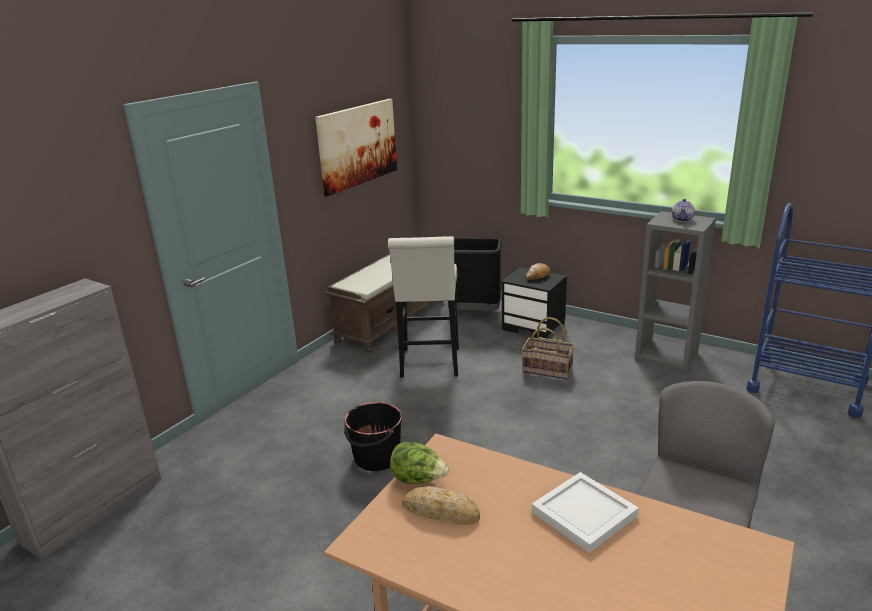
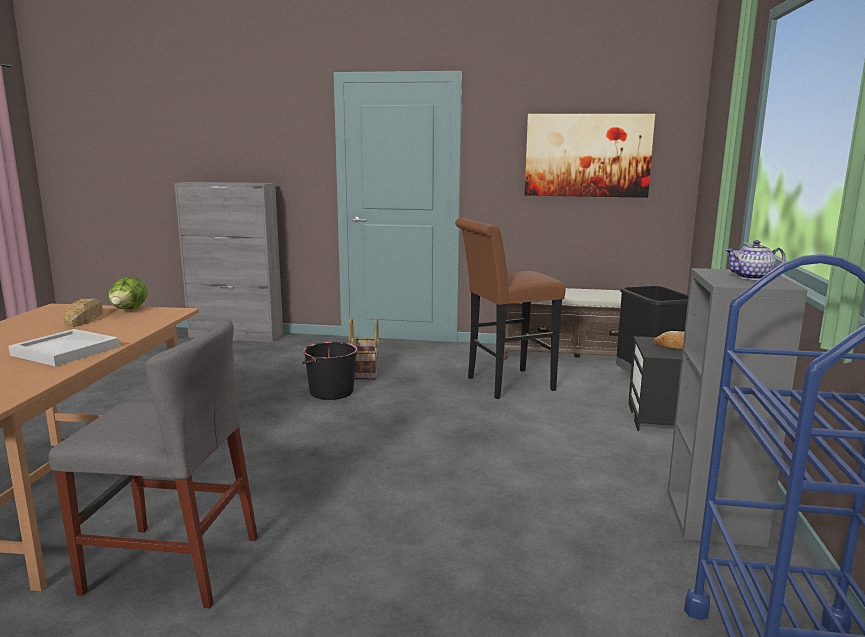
camera: 65 degrees right, 10 degrees down
white stool [388,236,459,378] -> brown stool [455,218,566,399]
basket [522,317,575,379] -> basket moved to [349,317,379,379]

